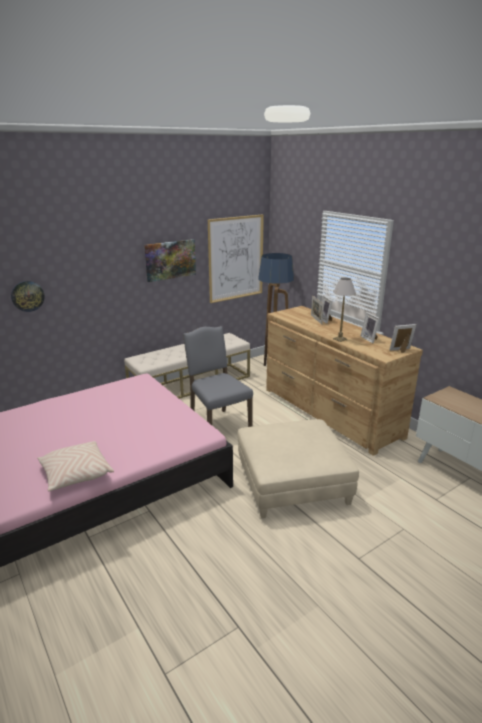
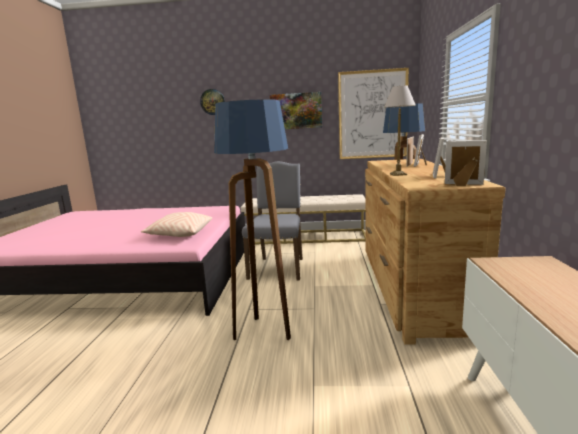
camera: 40 degrees right, 10 degrees down
wall clock [11,281,45,312] -> wall clock moved to [200,89,225,115]
beige pillow [37,441,114,491] -> beige pillow moved to [141,212,212,237]
beige ottoman [237,419,359,518] -> floor lamp [214,99,291,340]

